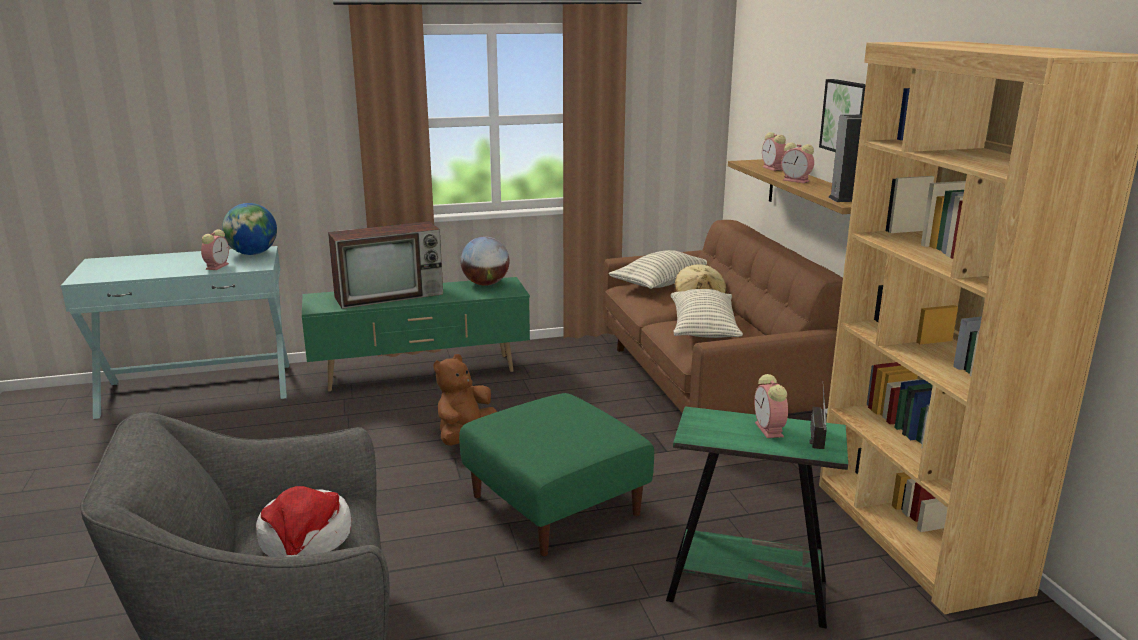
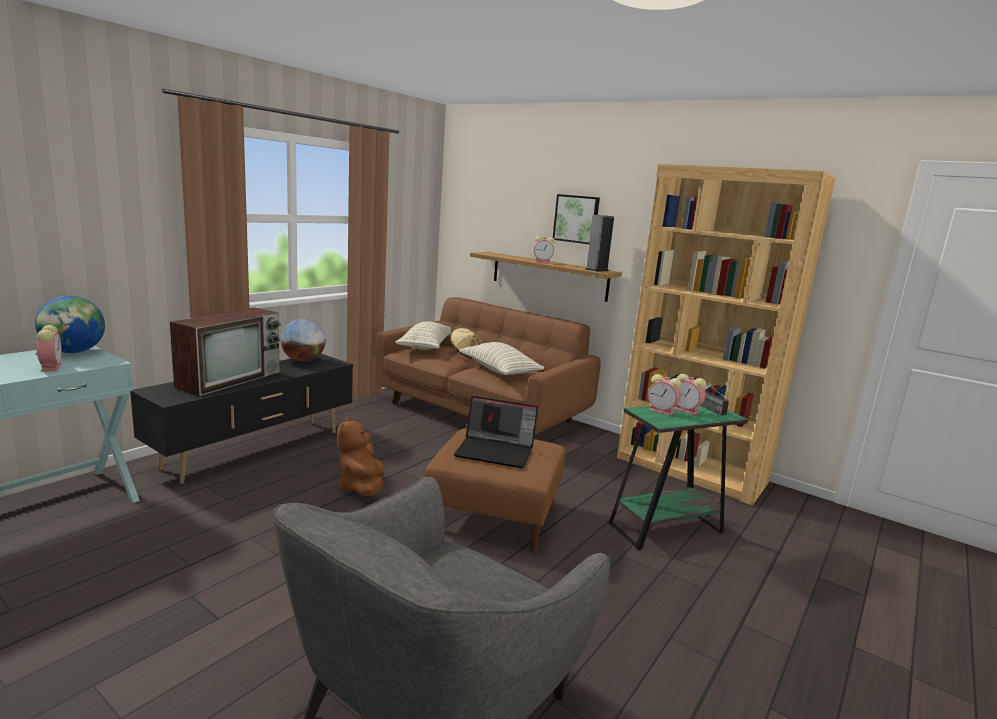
camera: 40 degrees left, 5 degrees down
hat [256,486,351,557] -> none
green tv stand [302,277,530,392] -> black tv stand [130,354,353,484]
green ottoman [459,393,654,556] -> brown ottoman [425,428,566,551]
alarm clock [762,132,787,171] -> alarm clock moved to [648,374,682,416]
none -> laptop [454,396,538,468]

